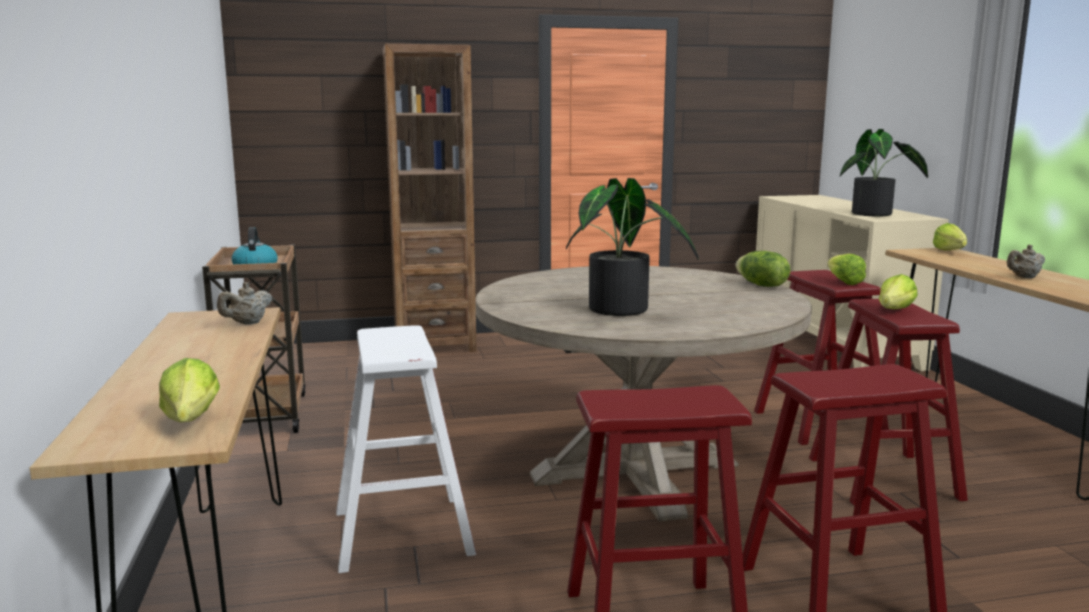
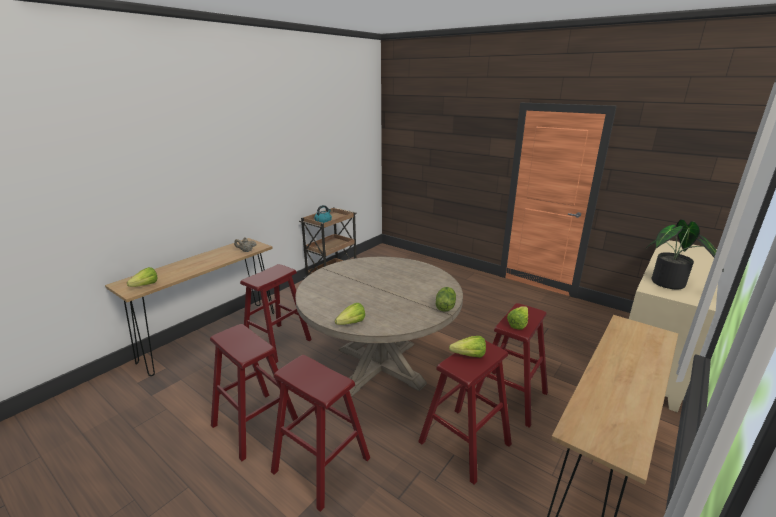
camera: 50 degrees right, 10 degrees up
white stool [336,325,476,573] -> red stool [240,264,312,363]
brown bookcase [383,44,477,352] -> none
potted plant [566,178,699,316] -> none
lettuce [933,223,967,250] -> lettuce moved to [335,303,365,325]
beige teapot [1007,245,1045,278] -> none

